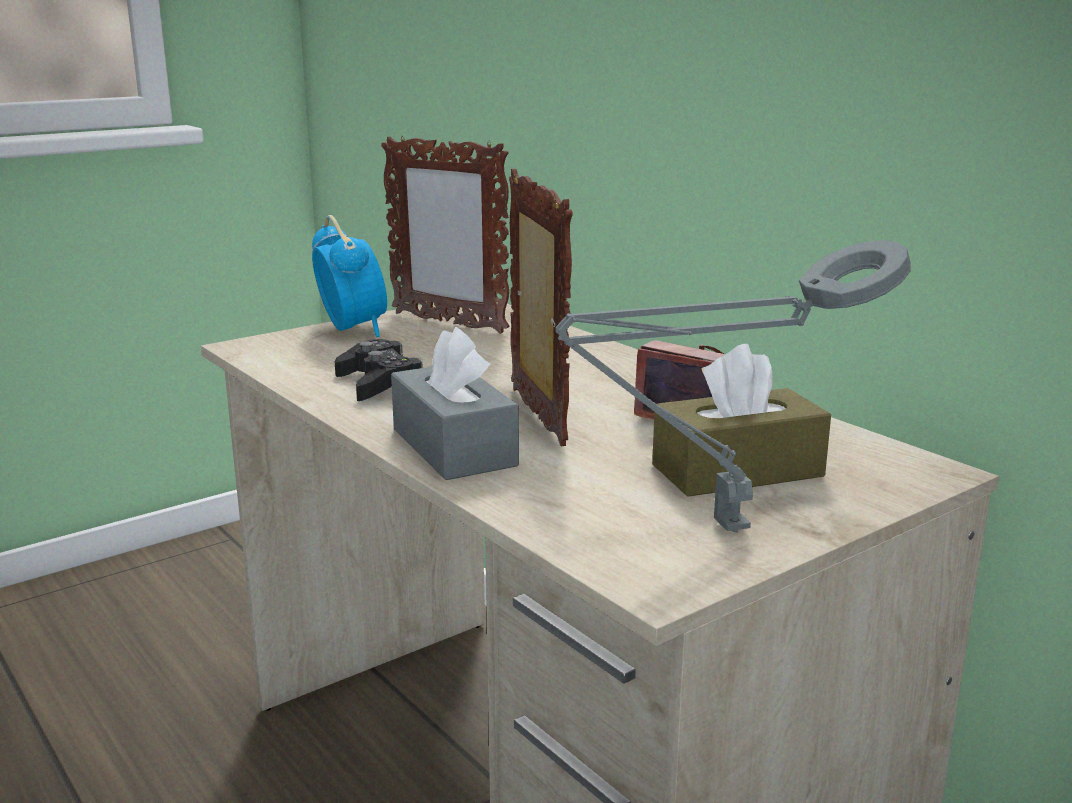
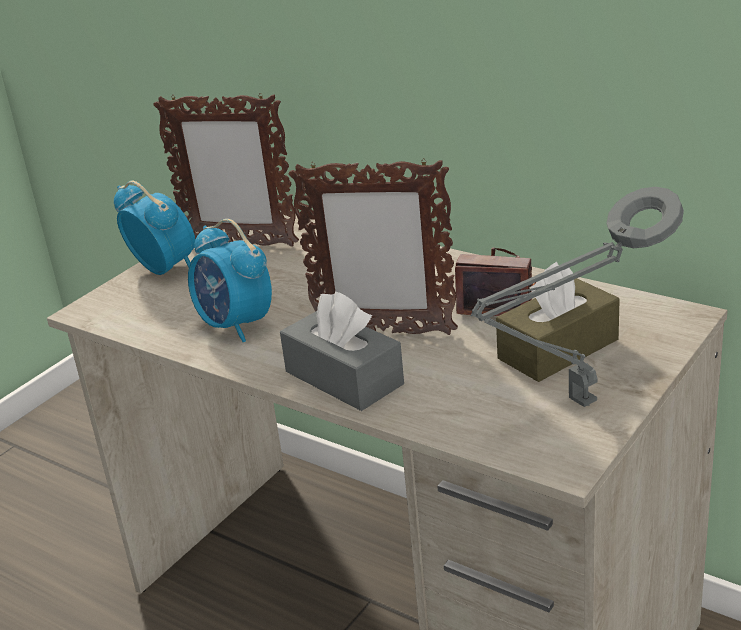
camera: 15 degrees left, 10 degrees up
black game controller [335,339,423,401] -> alarm clock [188,219,272,342]
picture frame [509,169,573,446] -> picture frame turned 135 degrees clockwise [289,158,458,335]

